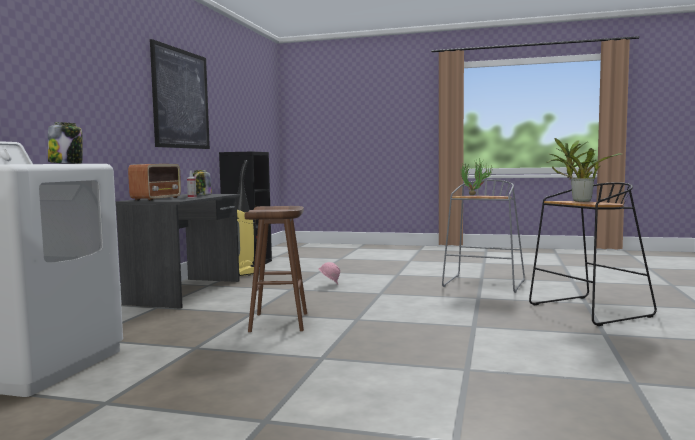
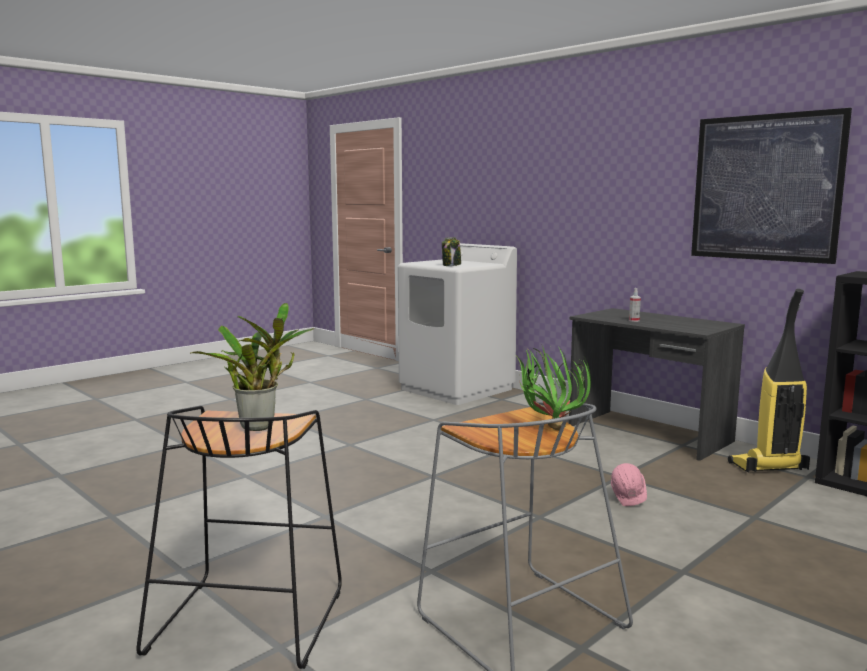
camera: 120 degrees right, 5 degrees up
radio [128,164,181,201] -> none
jar [193,170,212,196] -> none
brown stool [245,206,307,332] -> none

